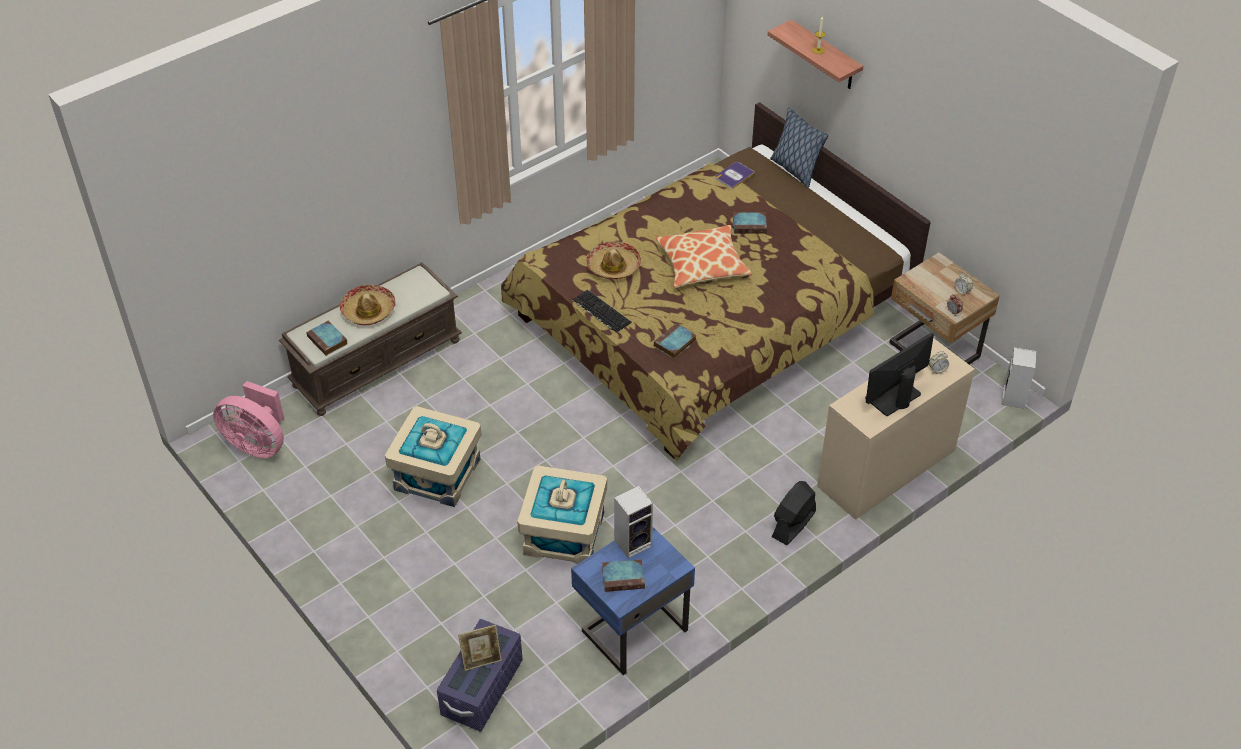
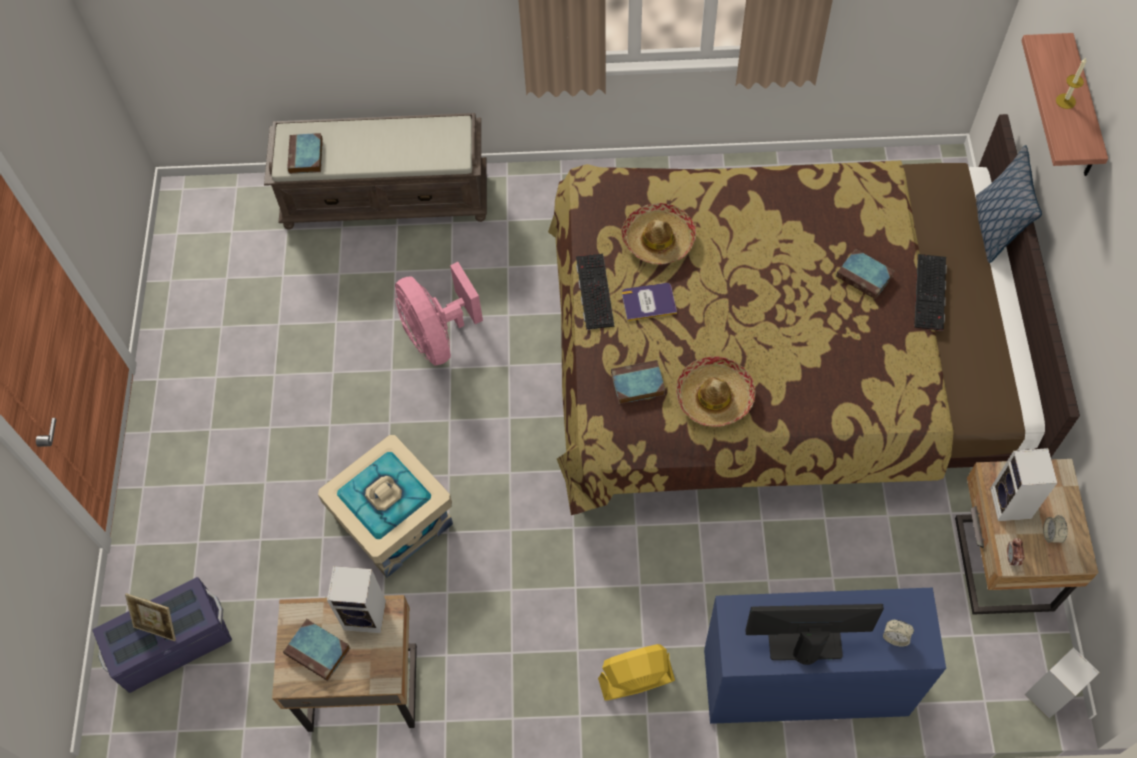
camera: 40 degrees right, 15 degrees up
pink fan [213,381,284,458] -> pink fan moved to [395,262,483,366]
hat [340,285,396,325] -> hat moved to [676,356,755,427]
beige storage box [385,406,481,507] -> none
blue nightstand [571,527,695,675] -> beige nightstand [272,595,417,732]
pillow [655,225,752,288] -> none
book [715,162,755,189] -> book moved to [622,283,677,321]
black fan [772,481,816,545] -> yellow fan [598,644,675,701]
beige desk [817,338,975,520] -> blue desk [704,587,946,724]
none -> keyboard [914,254,947,331]
none -> speaker [990,448,1057,521]

